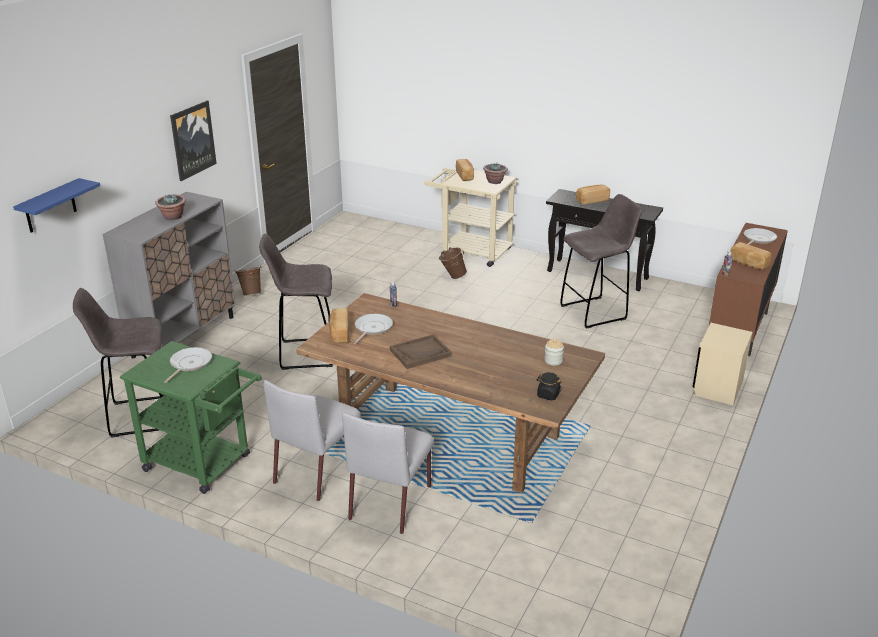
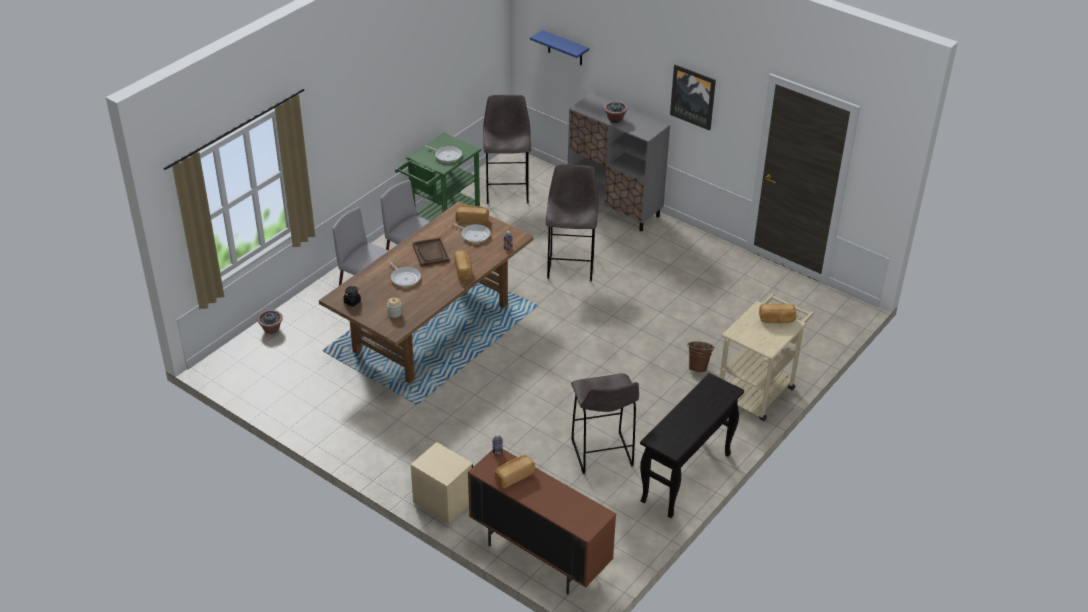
camera: 100 degrees right, 10 degrees up
brown bucket [234,265,262,296] -> none
potted plant [483,163,508,184] -> potted plant moved to [257,310,283,334]
bread [576,185,610,205] -> bread moved to [454,251,472,280]
frying pan [744,228,777,245] -> frying pan moved to [388,261,421,287]

